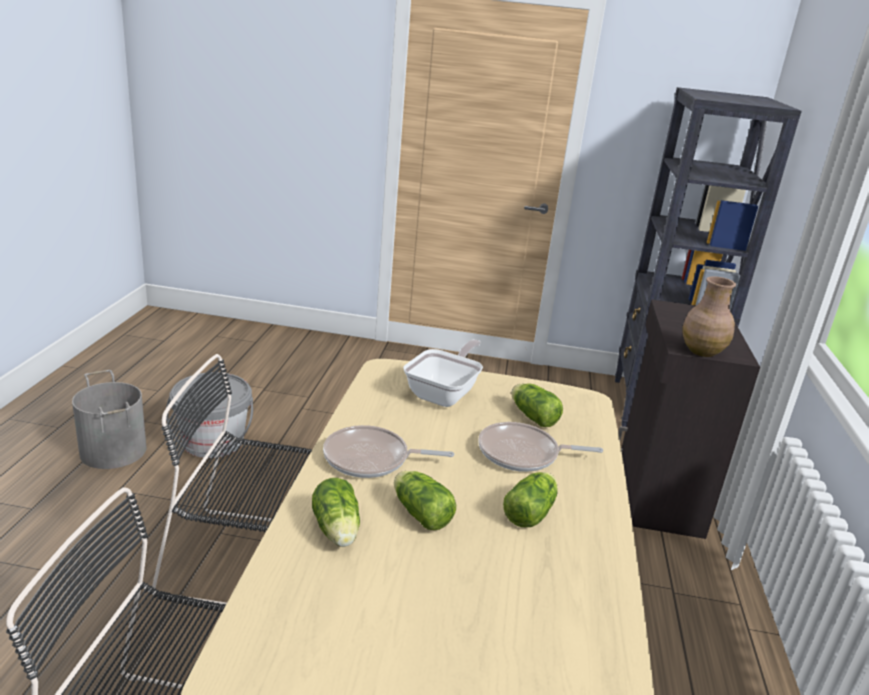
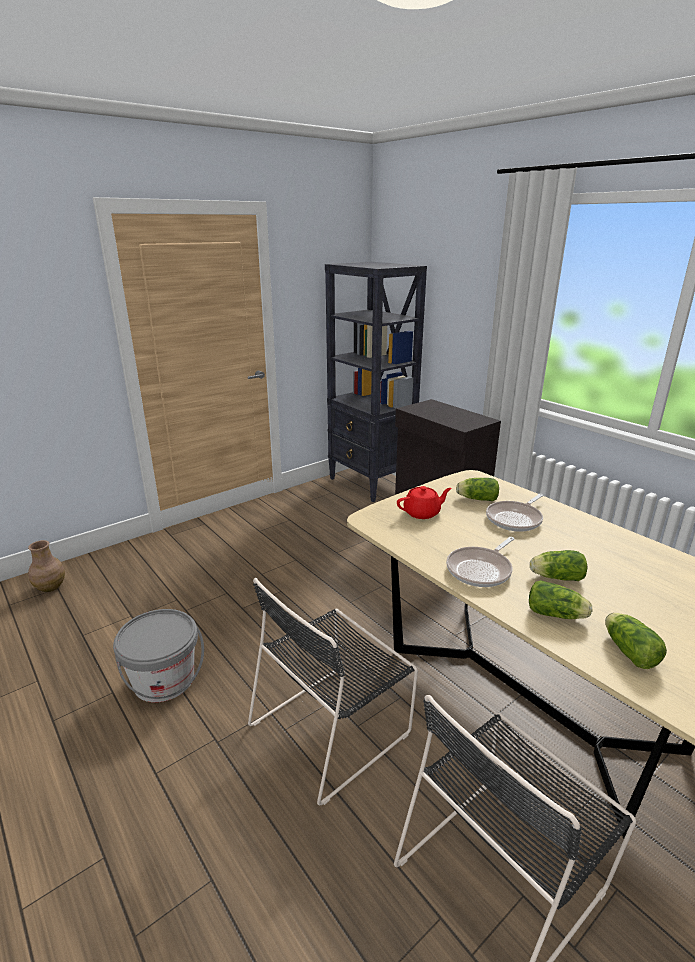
camera: 45 degrees left, 0 degrees up
grey bucket [72,370,146,469] -> none
frying pan [403,339,483,407] -> red teapot [397,486,452,519]
lettuce [503,472,557,527] -> lettuce moved to [605,613,667,669]
brown vase [682,276,736,357] -> brown vase moved to [28,540,65,592]

